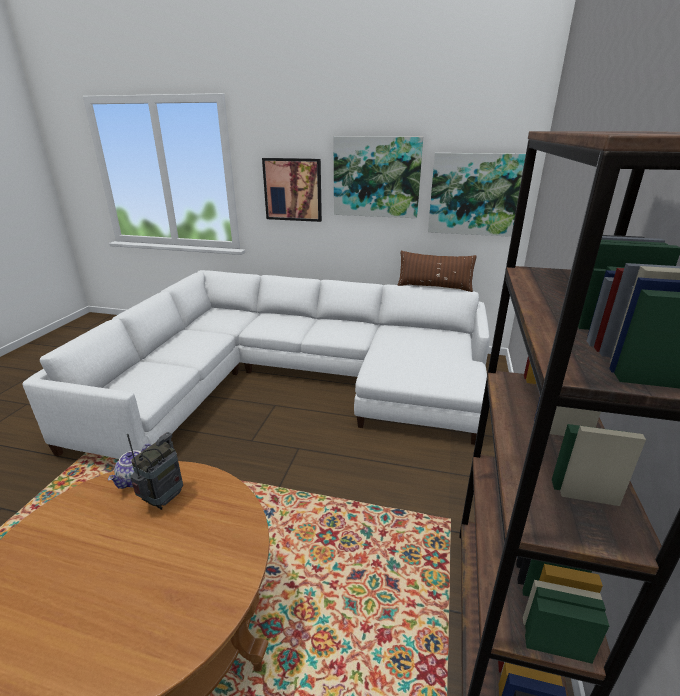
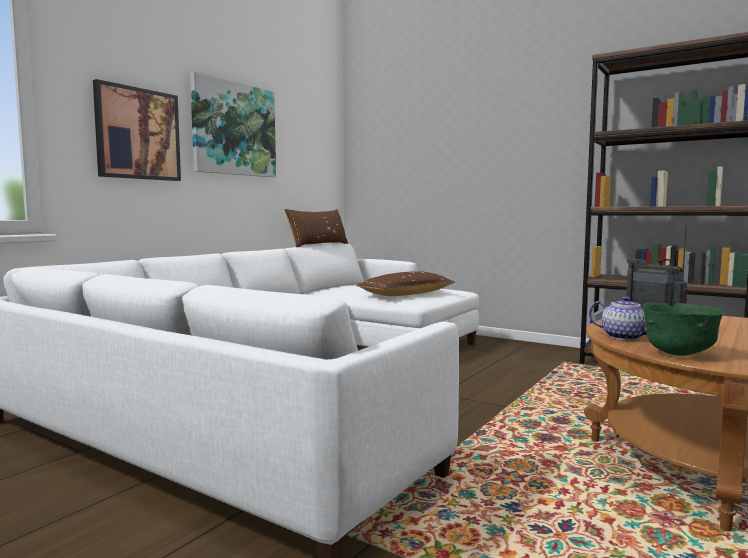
camera: 70 degrees left, 20 degrees down
picture [428,153,526,237] -> none
none -> brown pillow [356,271,455,296]
none -> green bowl [643,303,723,356]

